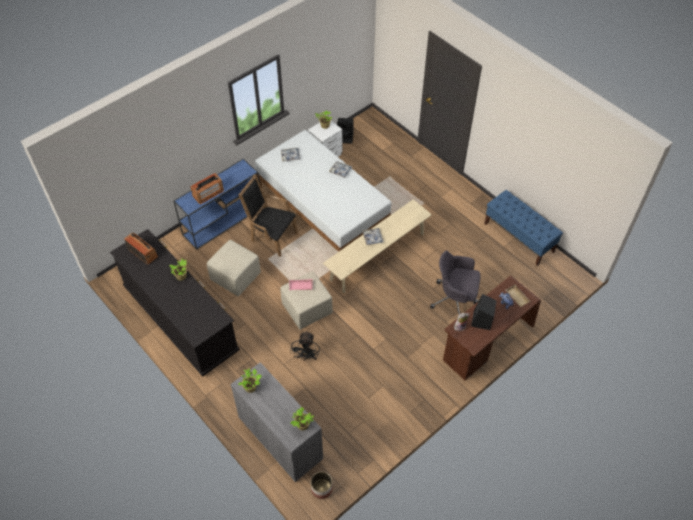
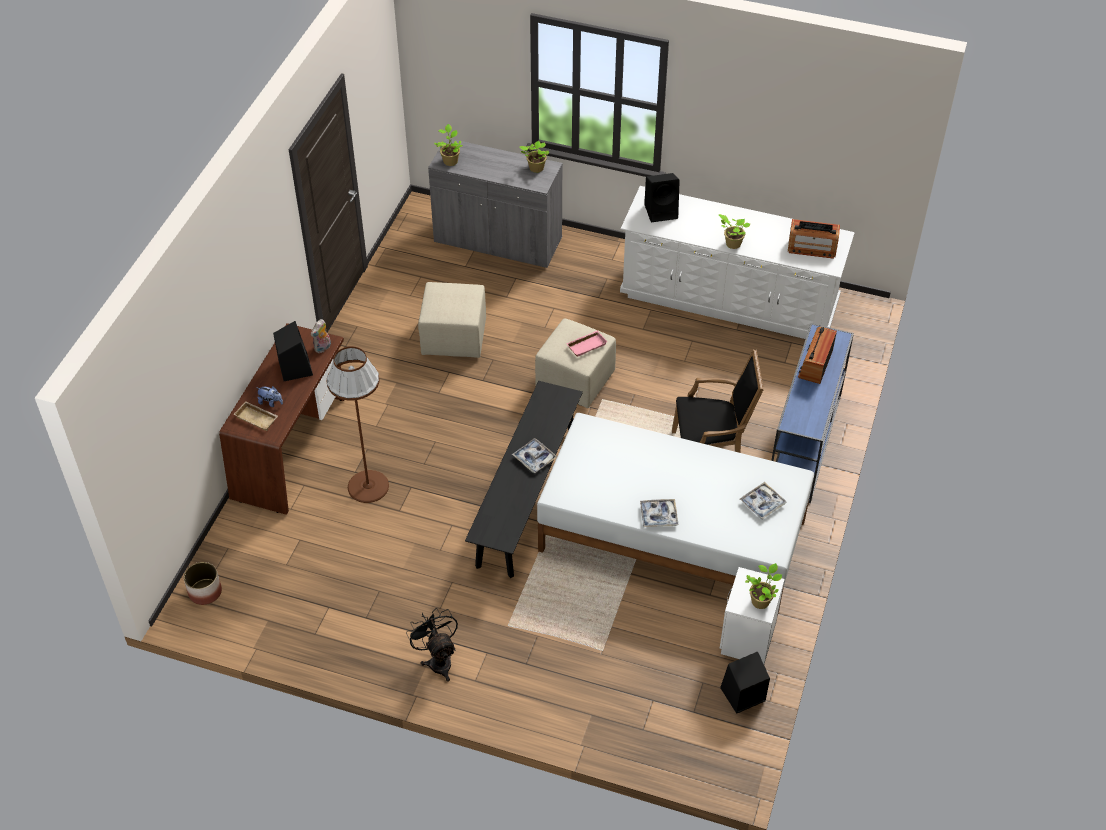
camera: 150 degrees right, 5 degrees down
black dresser [110,229,240,377] -> white dresser [620,186,855,339]
beige ottoman [207,240,261,296] -> beige ottoman moved to [418,282,486,358]
black fan [290,331,320,361] -> black fan moved to [406,609,458,682]
planter [311,472,333,499] -> planter moved to [184,562,222,605]
beige bench [323,199,432,293] -> black bench [465,381,583,578]
grey office chair [430,251,480,315] -> brown floor lamp [327,346,389,503]
blue bench [484,190,563,266] -> none
none -> black speaker [644,173,680,223]

